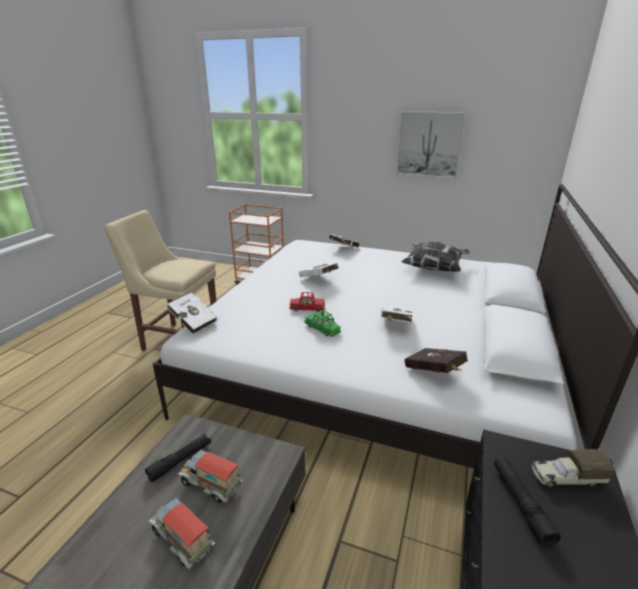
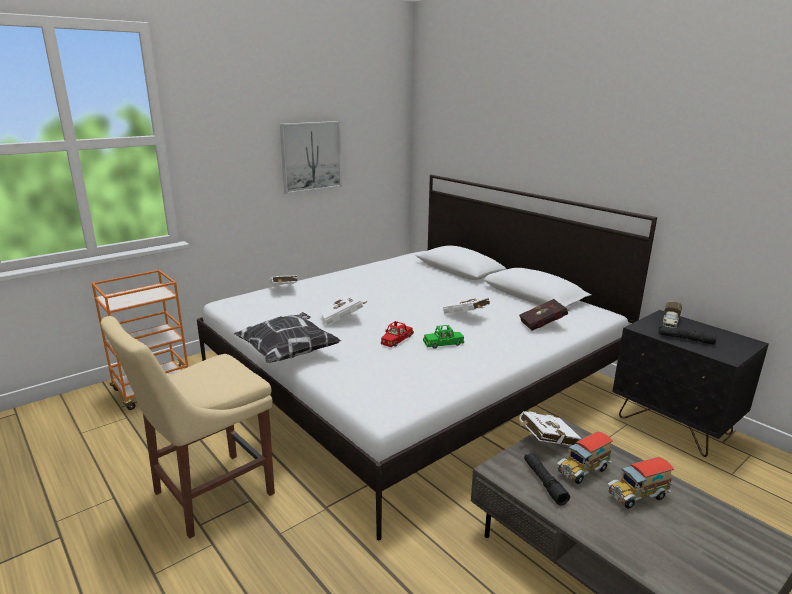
camera: 60 degrees left, 5 degrees down
white book [167,293,218,335] -> white book moved to [518,411,582,446]
pillow [401,242,470,272] -> pillow moved to [234,312,341,363]

